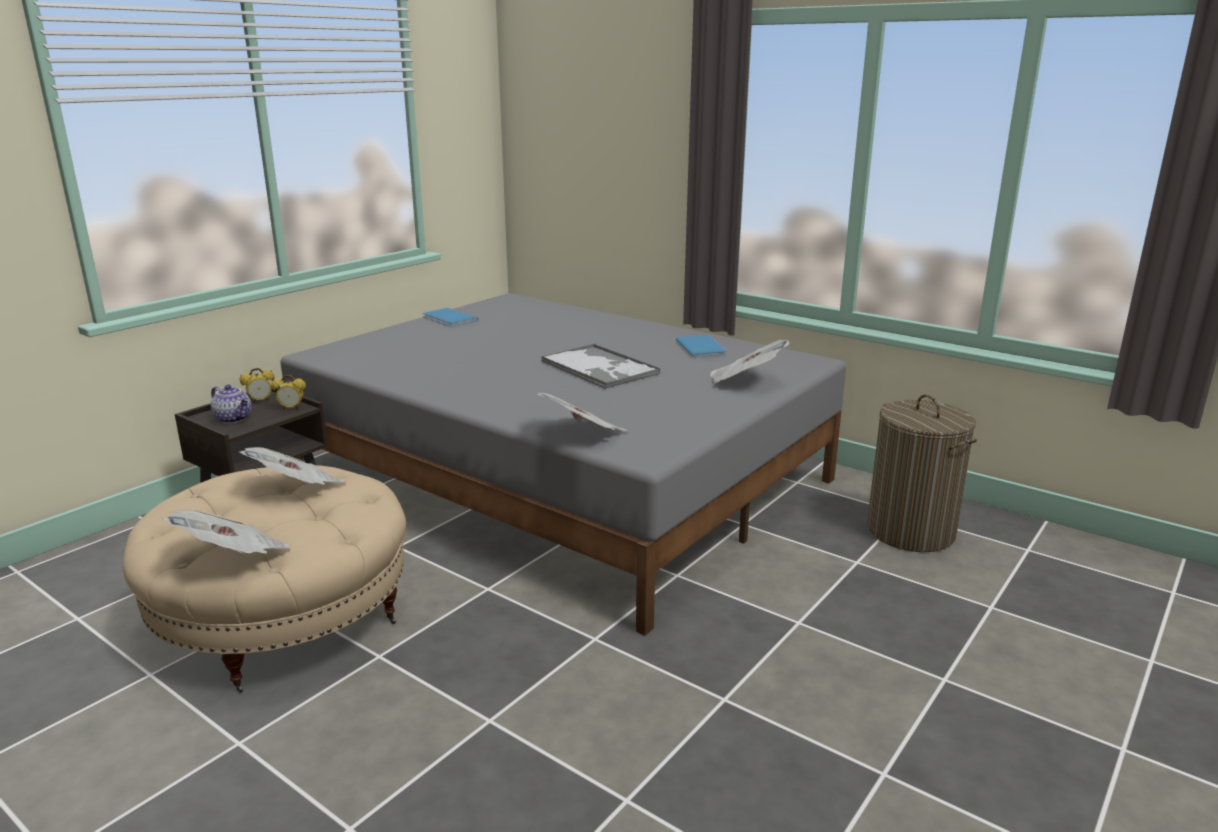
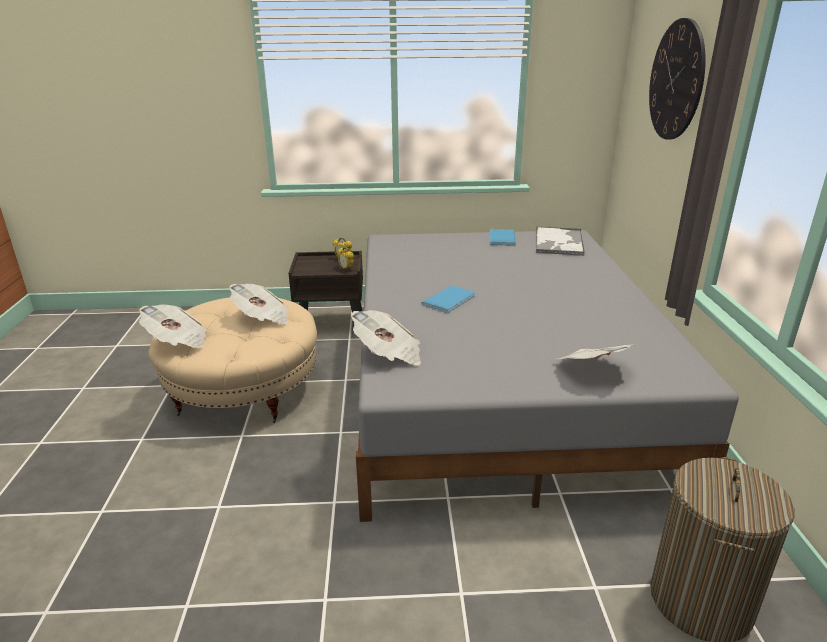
camera: 50 degrees right, 5 degrees up
teapot [211,385,251,424] -> none
tray [541,344,660,389] -> tray moved to [535,227,585,256]
blue book [676,335,727,358] -> blue book moved to [421,285,475,313]
none -> wall clock [649,18,706,140]

